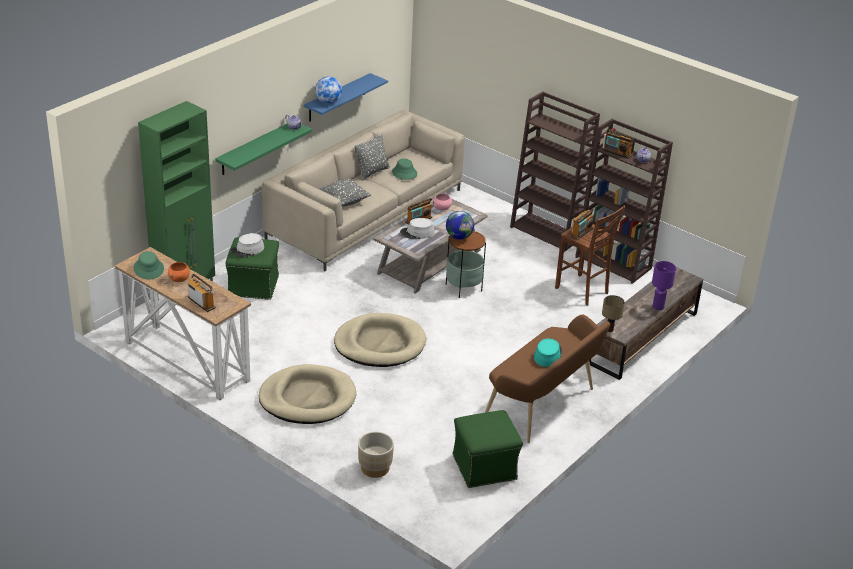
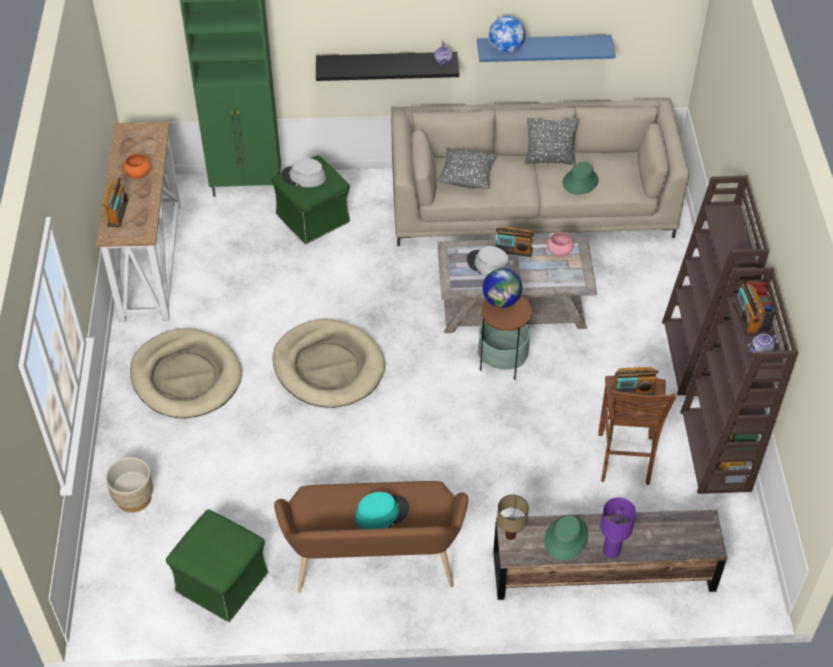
camera: 50 degrees right, 15 degrees up
green hat [134,251,164,279] -> green hat moved to [544,515,589,560]
green shelf [215,124,312,175] -> black shelf [316,52,459,81]

